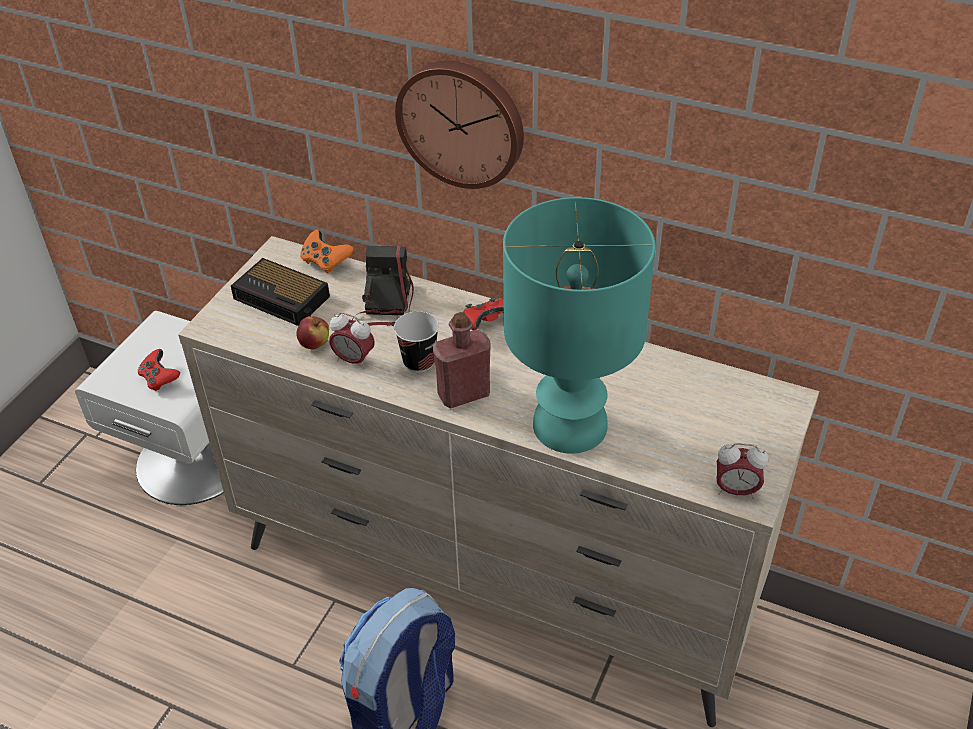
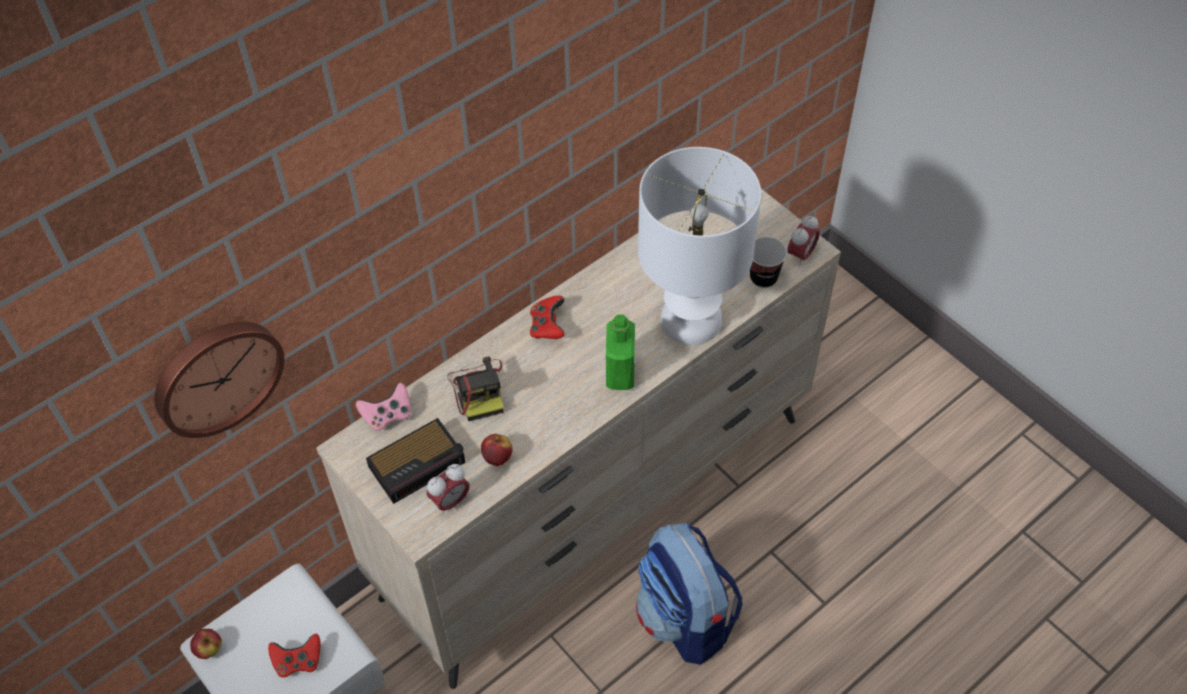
camera: 65 degrees left, 10 degrees up
orange game controller [300,230,353,274] -> pink game controller [356,383,411,431]
alarm clock [329,312,375,369] -> alarm clock moved to [427,464,470,515]
camera [352,245,414,326] -> camera turned 135 degrees counterclockwise [447,356,504,421]
cup [394,311,439,373] -> cup moved to [750,237,787,288]
wall clock [395,61,524,189] -> wall clock moved to [154,322,285,438]
red bottle [433,312,490,408] -> green bottle [606,314,635,390]
turquoise table lamp [503,197,656,454] -> white table lamp [638,147,761,345]
none -> apple [190,629,222,659]

